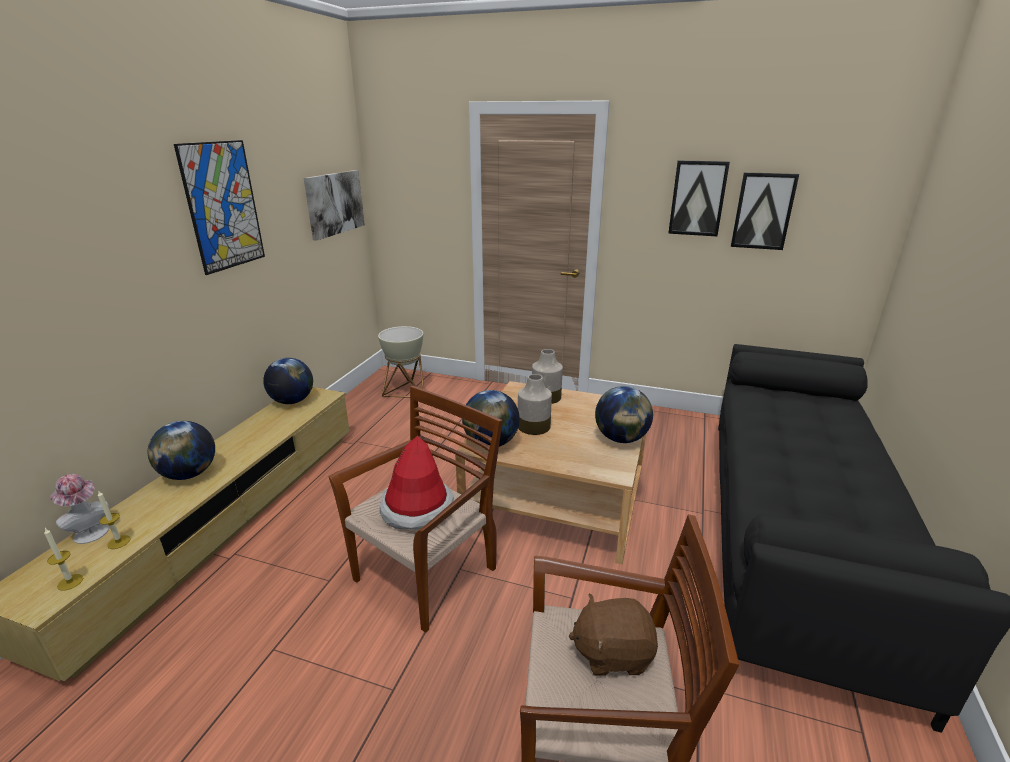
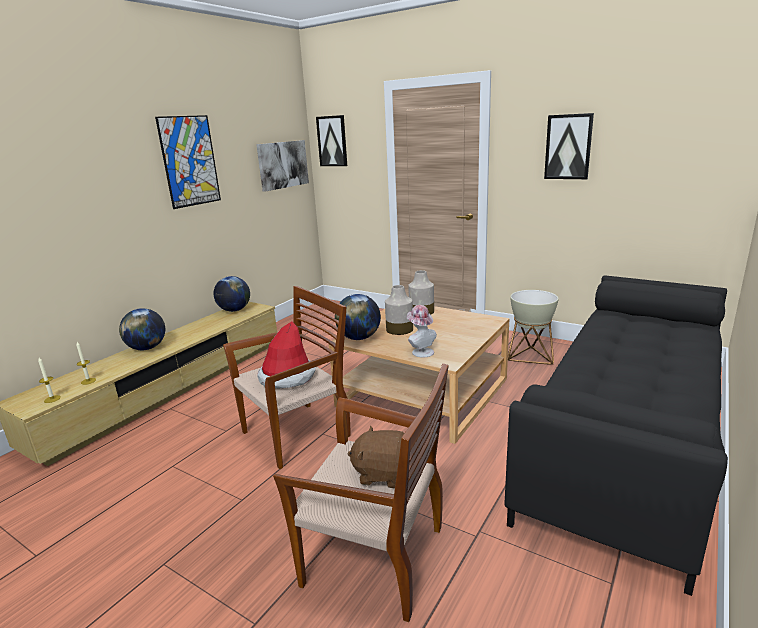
camera: 15 degrees right, 5 degrees down
hat [50,474,109,544] -> hat moved to [407,305,437,358]
planter [378,326,424,398] -> planter moved to [508,290,559,365]
globe [595,386,653,443] -> none
picture [731,172,799,250] -> picture moved to [316,115,347,166]

